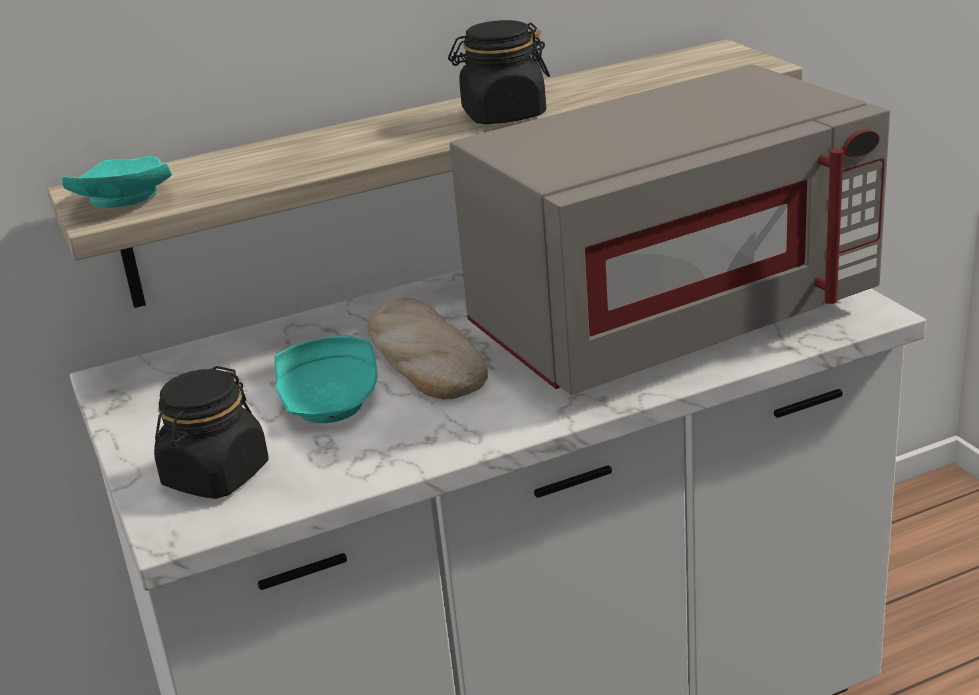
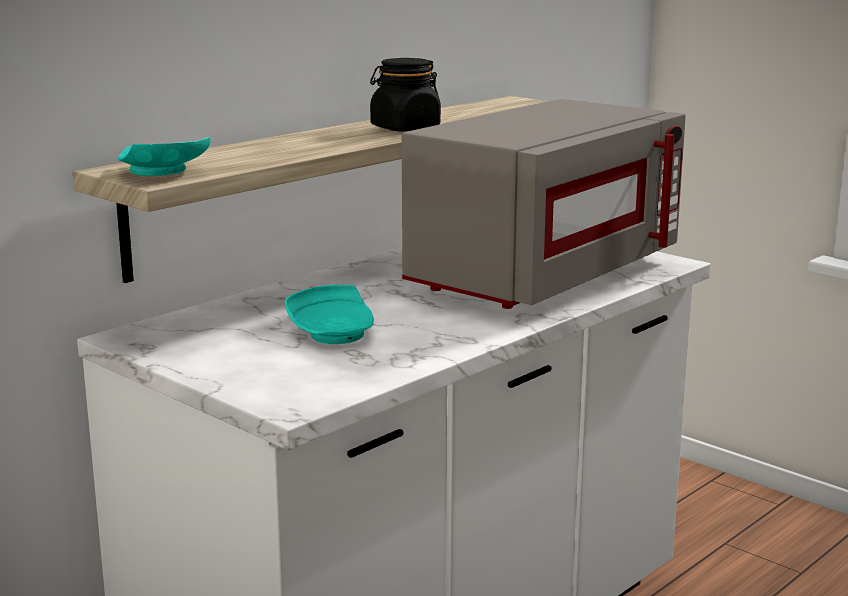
camera: 25 degrees left, 10 degrees down
black jar [154,366,269,499] -> none
bread [368,298,488,399] -> none

